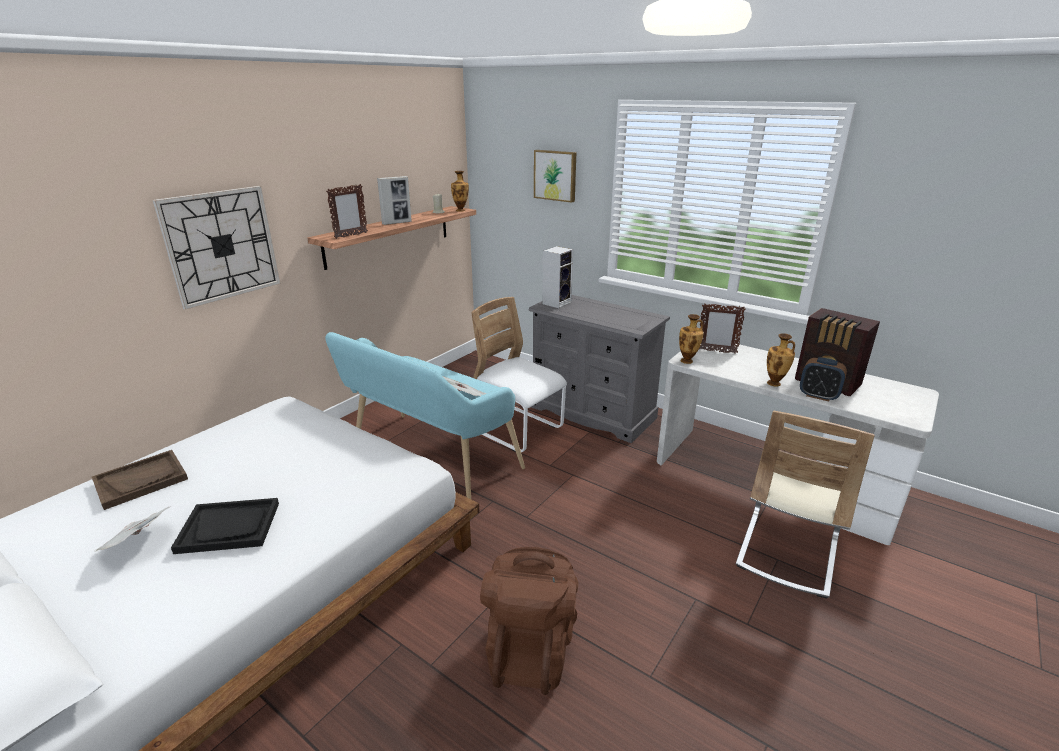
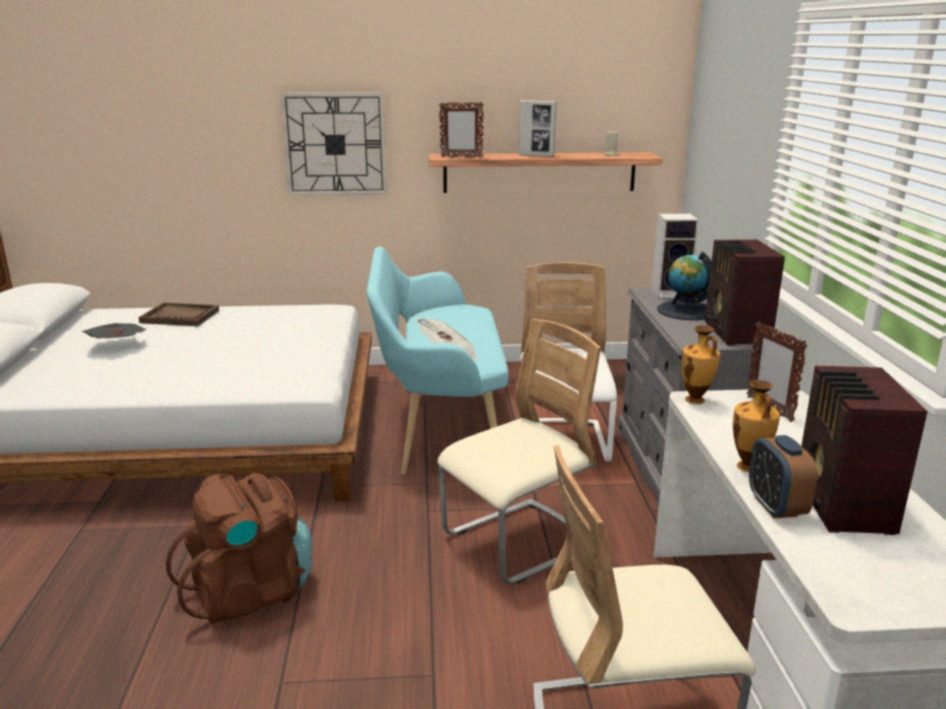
camera: 50 degrees right, 5 degrees down
black tray [171,498,279,554] -> none
vase [451,171,469,212] -> none
picture [534,150,576,203] -> none
none -> beige chair [437,319,601,585]
none -> globe [657,252,712,320]
none -> radio [705,239,785,346]

